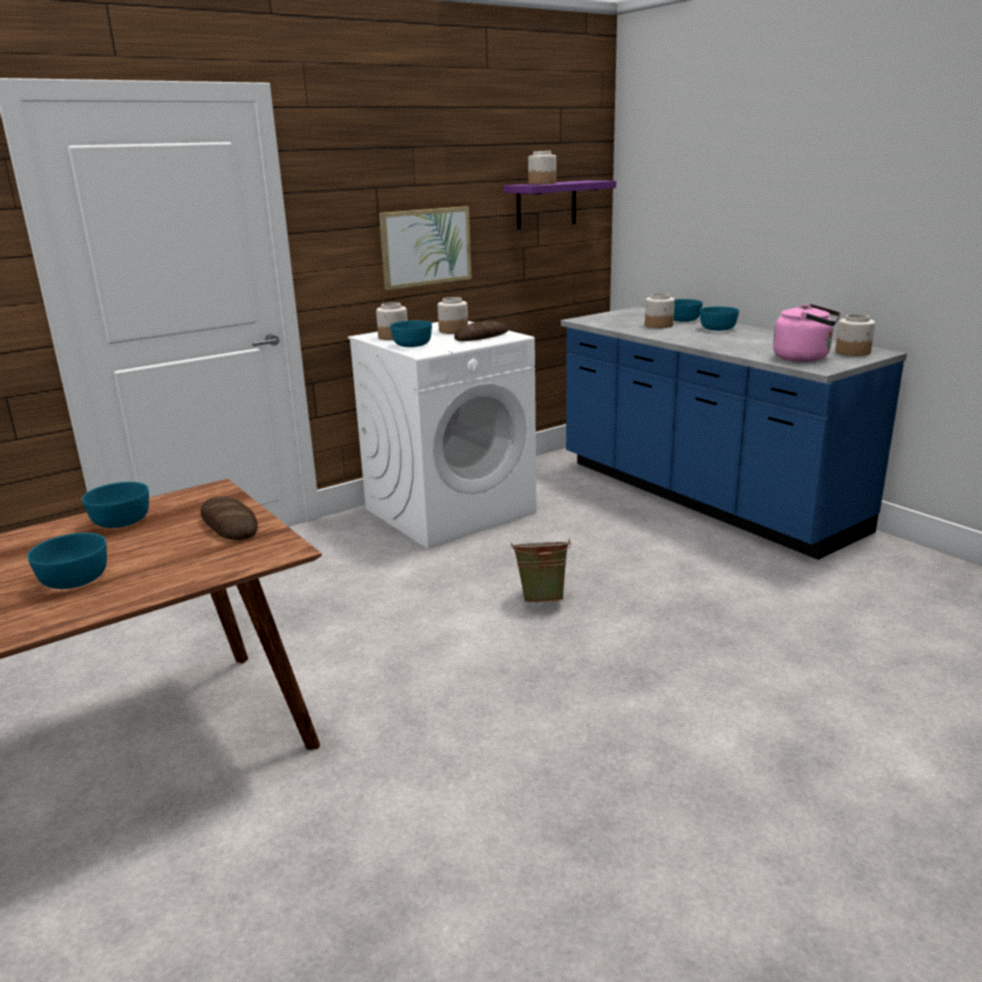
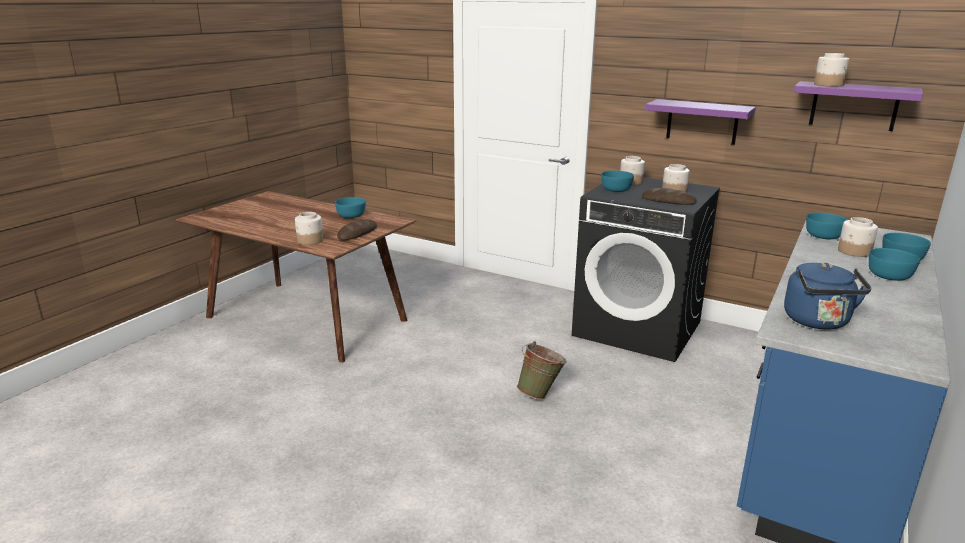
camera: 65 degrees right, 0 degrees up
turquoise bowl [27,533,107,589] -> turquoise bowl moved to [806,213,848,239]
white washing machine [348,321,536,549] -> black washing machine [572,177,720,362]
picture [379,206,472,290] -> purple shelf [645,99,756,145]
pink kettle [773,304,841,362] -> blue kettle [784,263,871,330]
jar [835,314,875,356] -> jar moved to [295,212,323,245]

